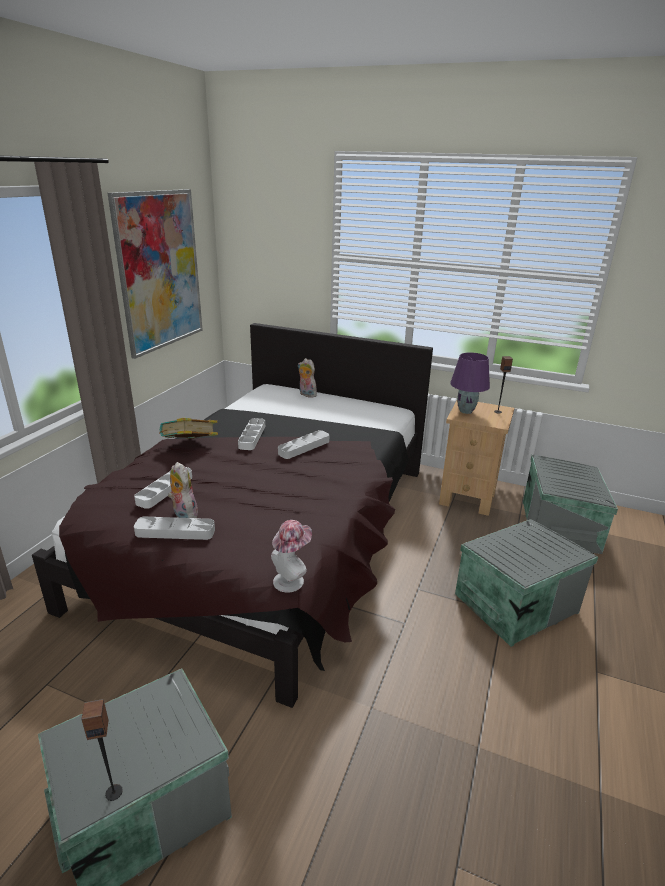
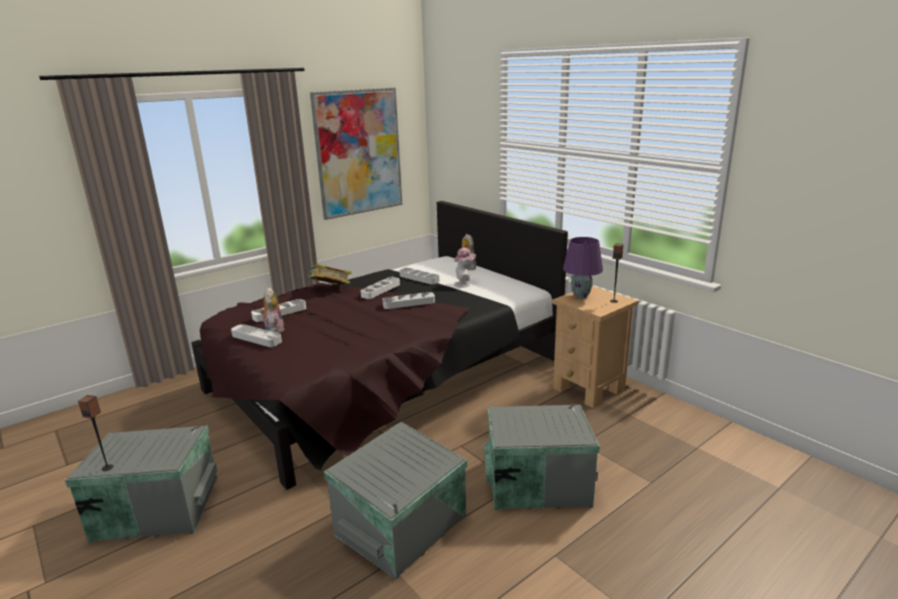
camera: 30 degrees right, 5 degrees down
hat [271,520,312,593] -> hat moved to [454,248,476,288]
grey storage box [523,455,618,554] -> grey storage box moved to [324,422,467,580]
none -> grey tray [399,268,440,284]

